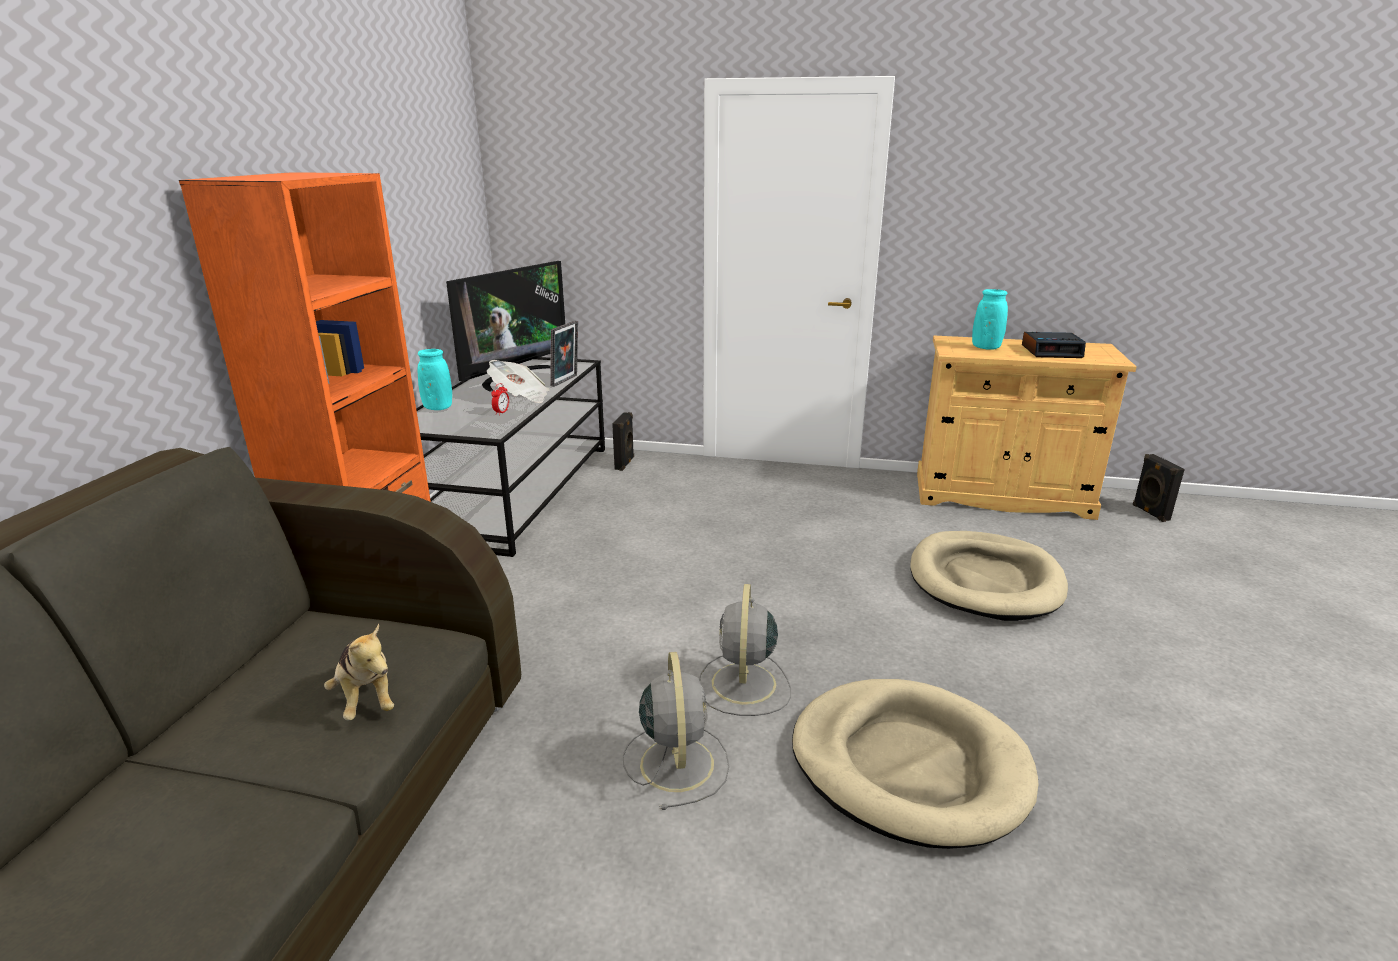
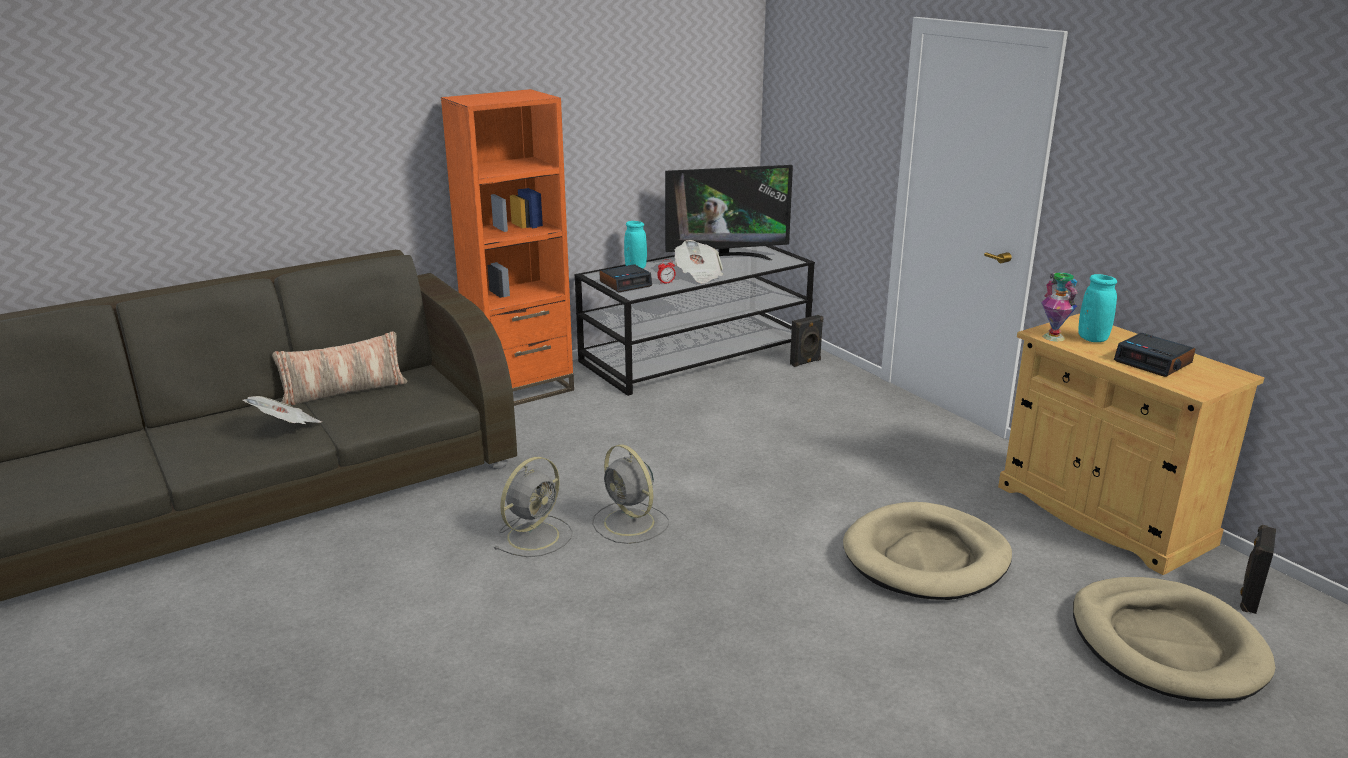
camera: 45 degrees right, 0 degrees up
plush toy [324,624,394,720] -> none
picture frame [550,321,578,387] -> none
grey fan [699,584,791,716] -> grey fan turned 90 degrees counterclockwise [592,444,669,544]
beige dog bed [792,679,1039,849] -> beige dog bed moved to [1073,577,1275,702]
none -> newspaper [243,396,322,424]
none -> pillow [272,331,407,405]
none -> alarm clock [599,264,652,292]
none -> vase [1041,273,1078,342]

